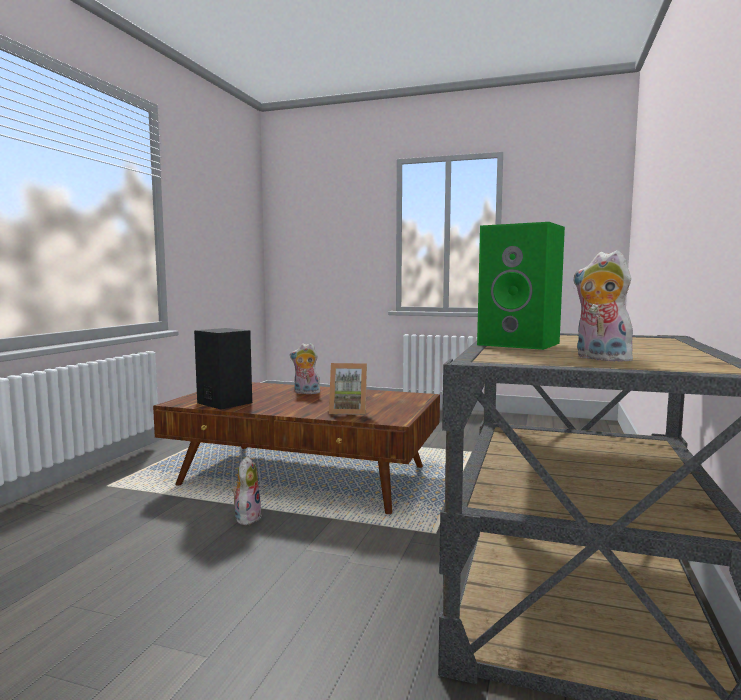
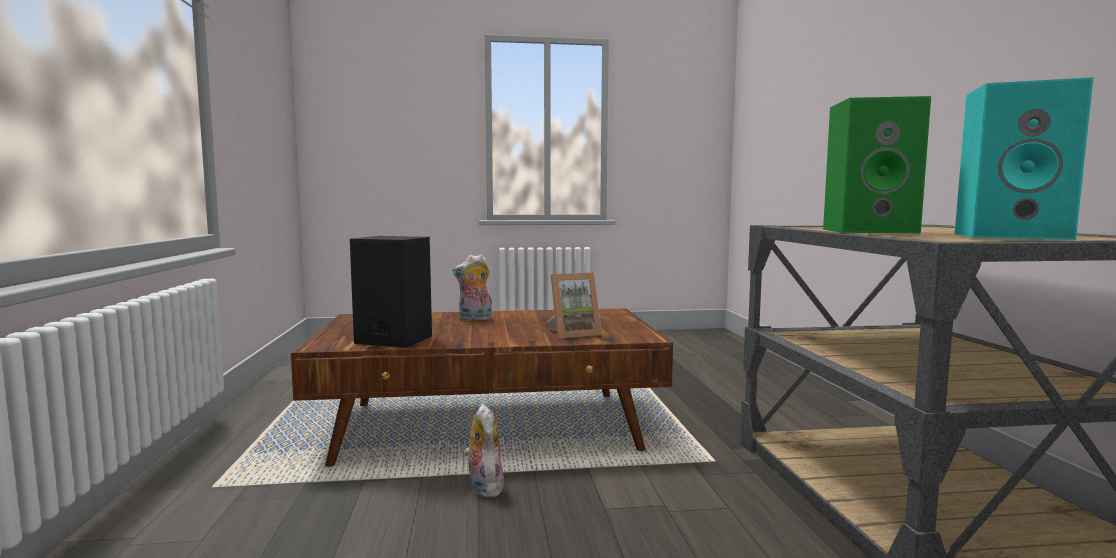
camera: 25 degrees left, 0 degrees up
plush toy [573,250,636,362] -> turquoise speaker [955,77,1094,240]

